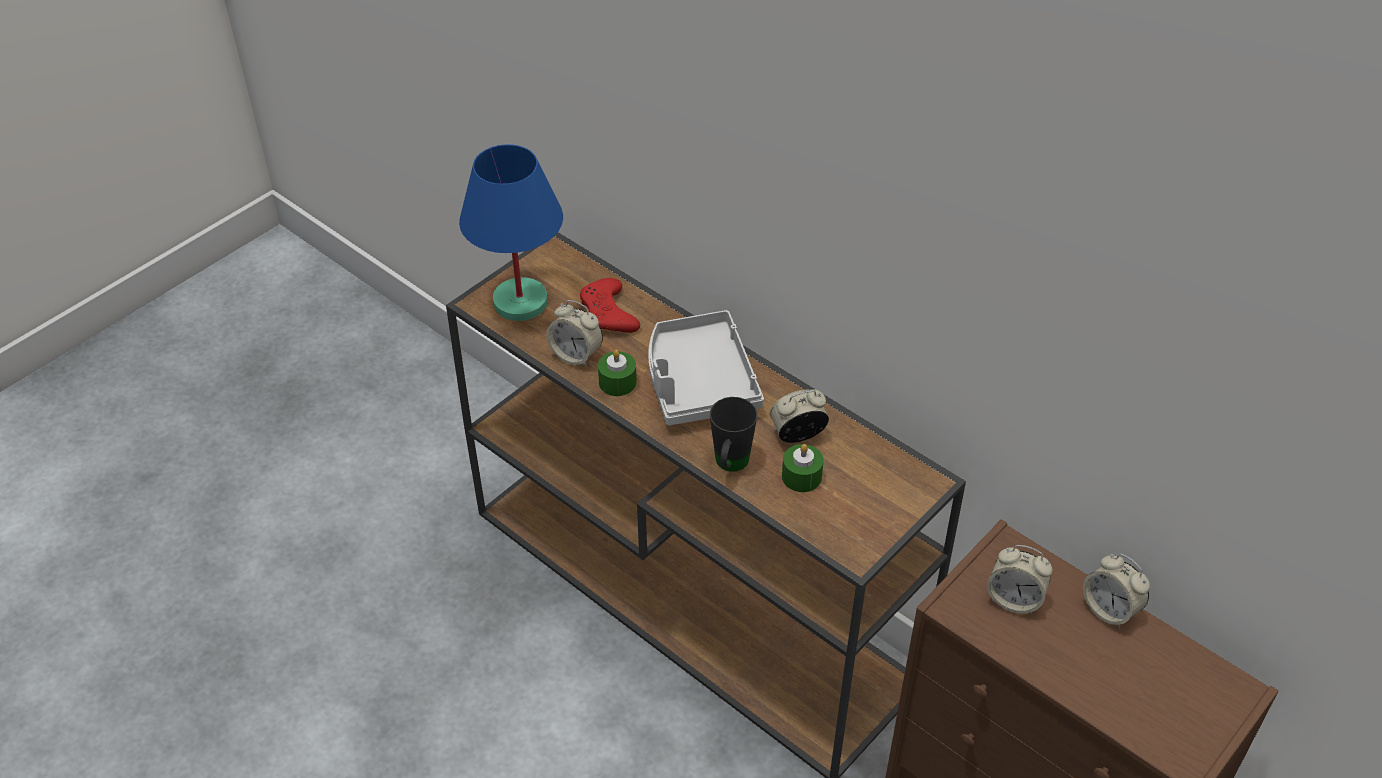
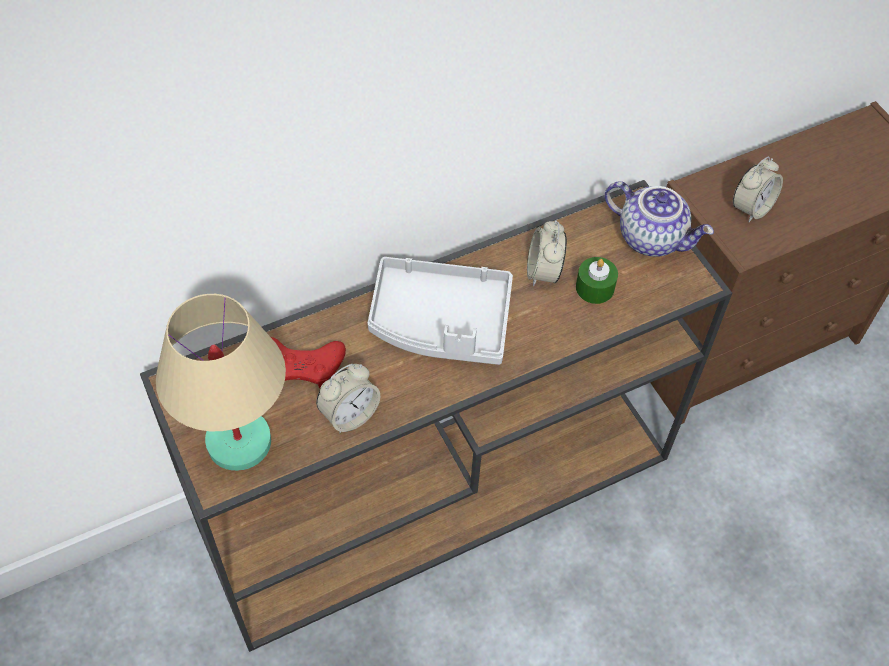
camera: 70 degrees left, 10 degrees up
blue table lamp [459,144,563,321] -> beige table lamp [156,294,286,471]
green candle [598,350,637,396] -> none
black mug [710,397,757,472] -> none
alarm clock [1083,554,1150,629] -> none
none -> teapot [605,181,714,257]

